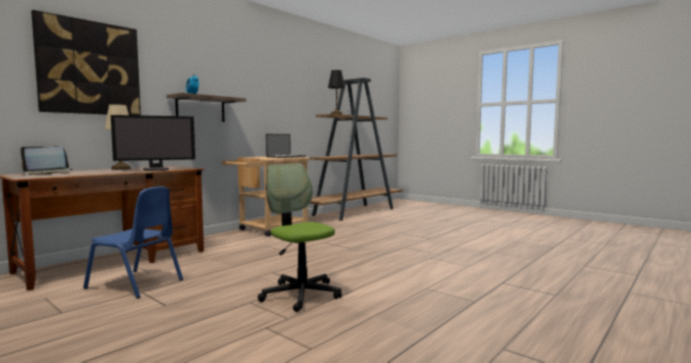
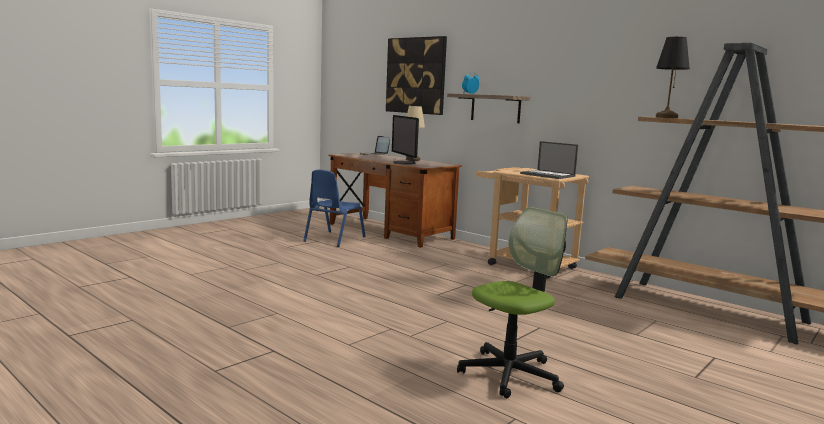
camera: 90 degrees right, 5 degrees up
office chair [258,164,342,312] -> office chair moved to [457,207,568,399]

